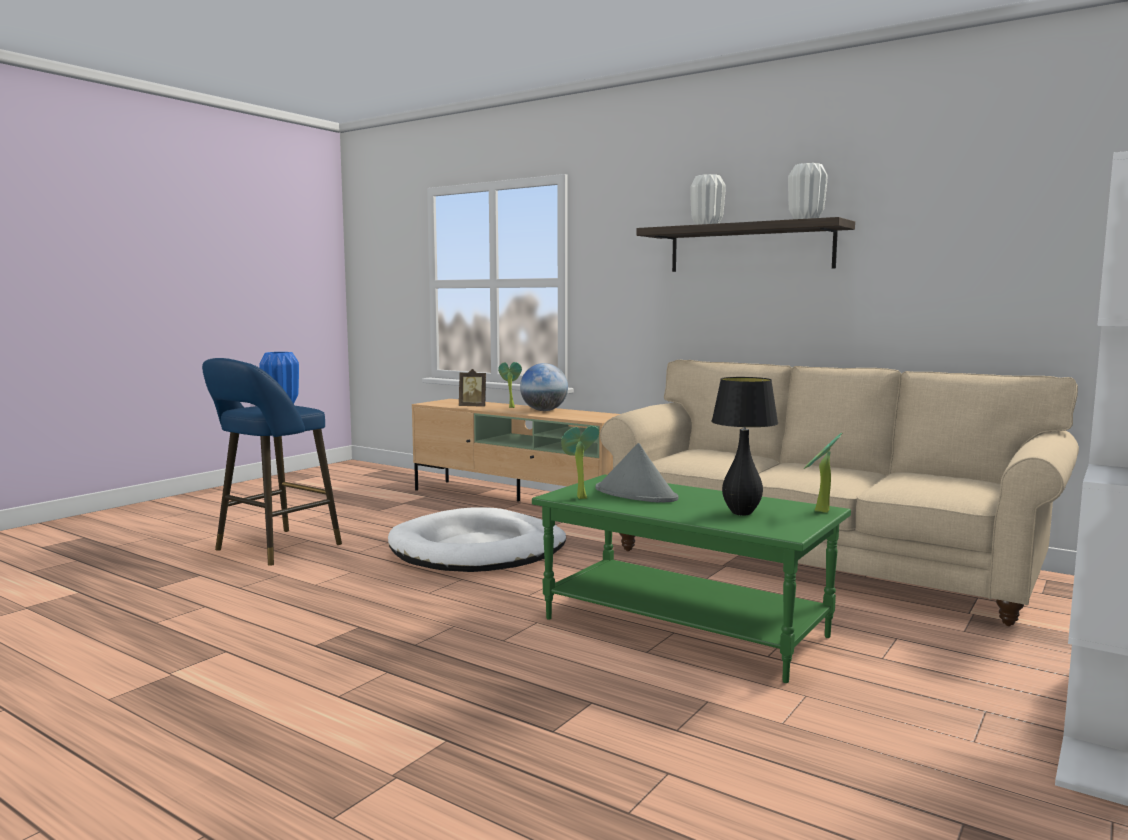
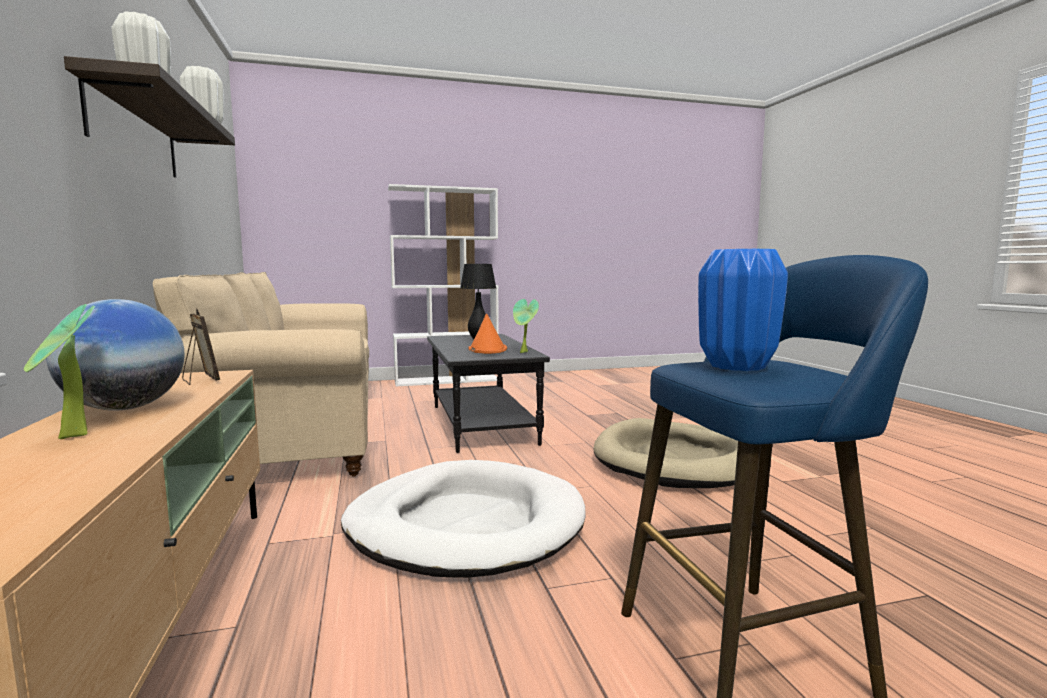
camera: 140 degrees left, 0 degrees up
picture frame [459,369,486,407] -> picture frame moved to [182,308,220,385]
green coffee table [532,474,851,683] -> black coffee table [427,334,550,453]
grey hat [595,443,678,502] -> orange hat [468,314,507,354]
potted plant [803,433,842,513] -> none
none -> beige dog bed [594,418,738,488]

